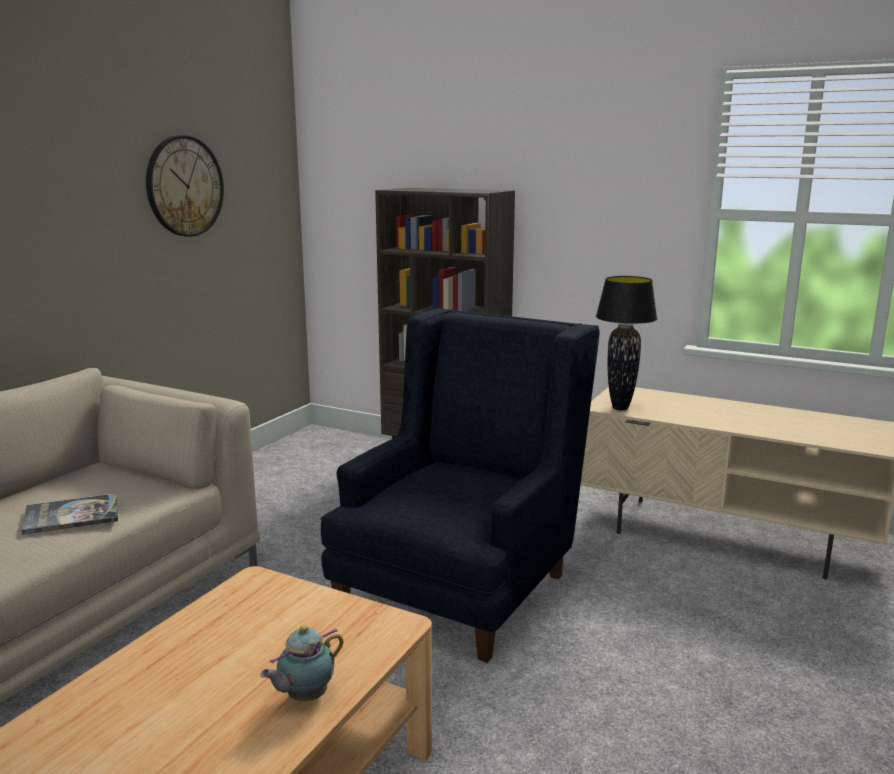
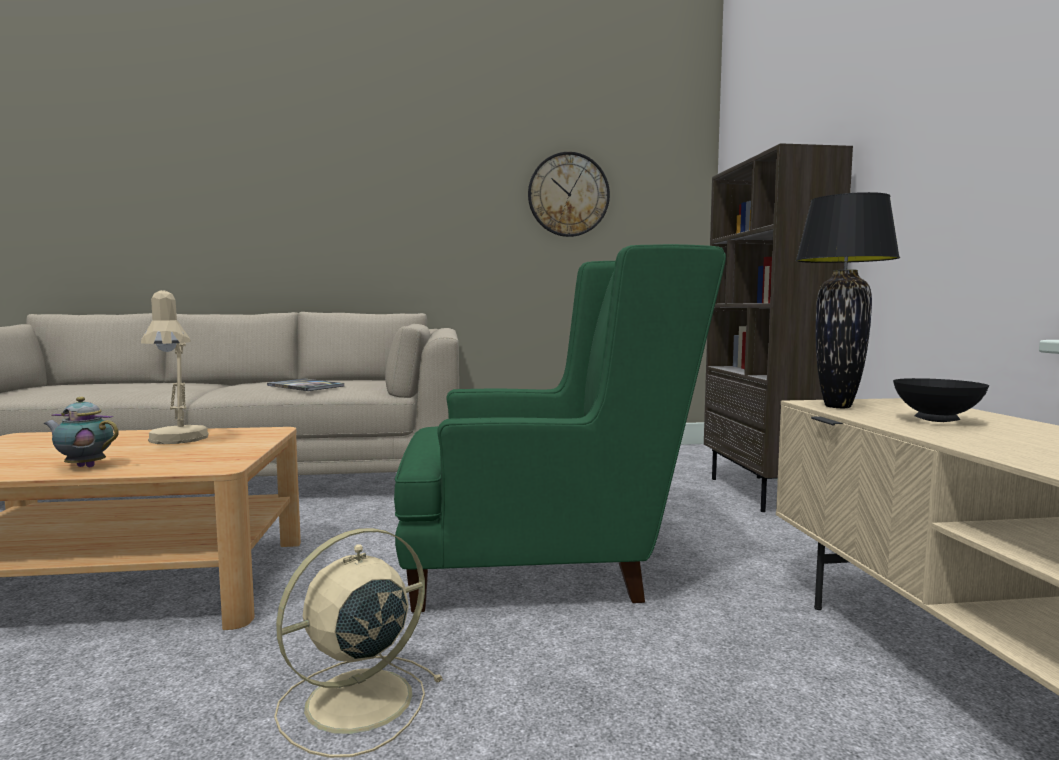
camera: 55 degrees right, 10 degrees down
blue armchair [321,308,600,663] -> green armchair [394,244,726,612]
none -> beige table lamp [141,290,208,444]
none -> beige fan [274,528,443,758]
none -> black bowl [893,378,989,422]

